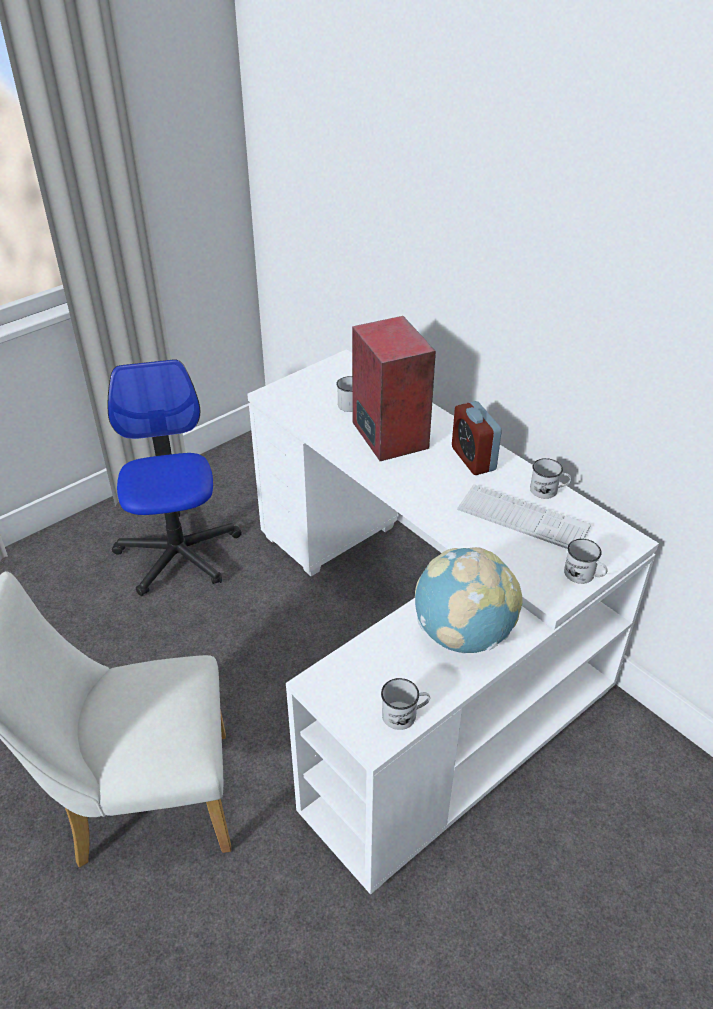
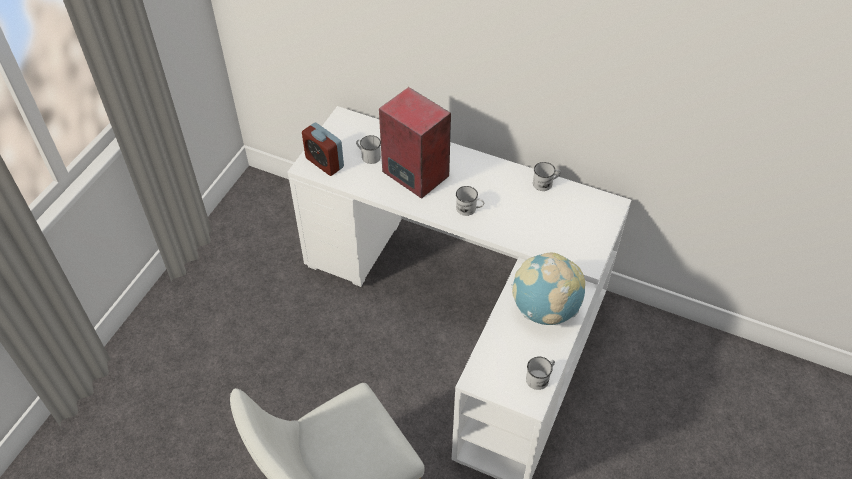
camera: 25 degrees left, 10 degrees up
office chair [108,359,241,596] -> none
alarm clock [452,401,502,475] -> alarm clock moved to [302,123,344,176]
keyboard [457,484,591,549] -> none
white mug [564,539,608,584] -> white mug moved to [456,186,484,216]

